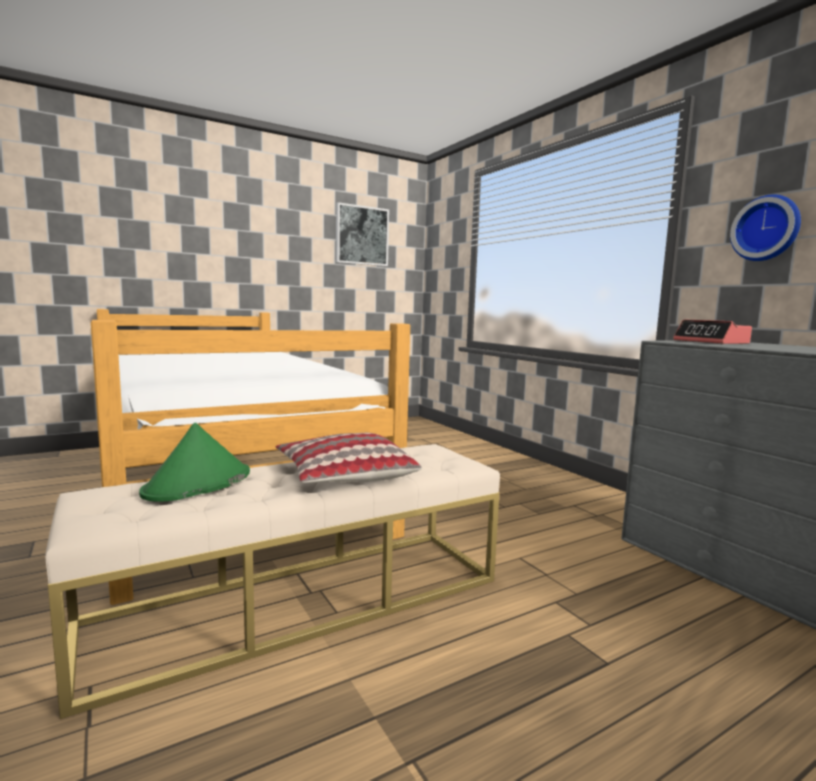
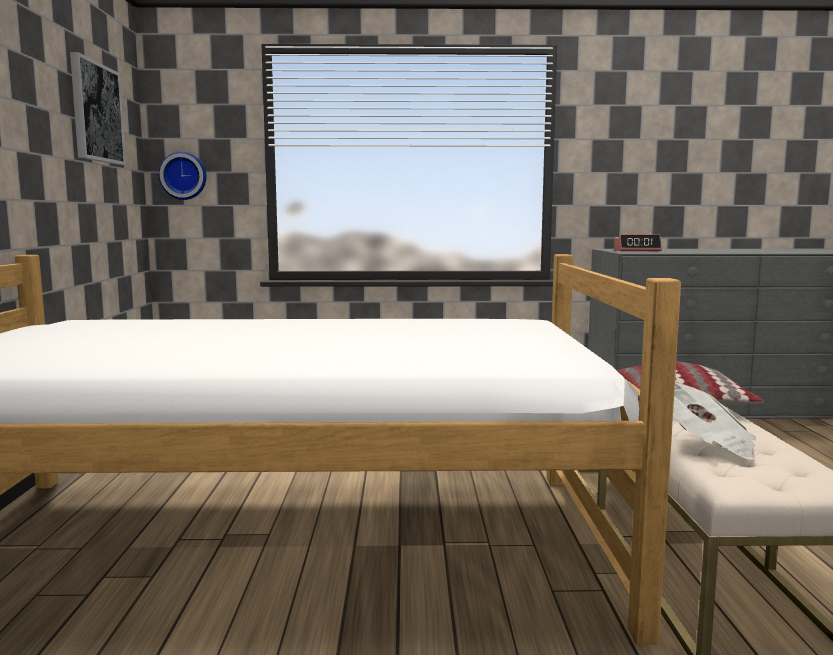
camera: 60 degrees left, 0 degrees up
green hat [139,423,250,502] -> newspaper [673,382,756,461]
wall clock [730,194,801,261] -> wall clock moved to [159,151,206,200]

